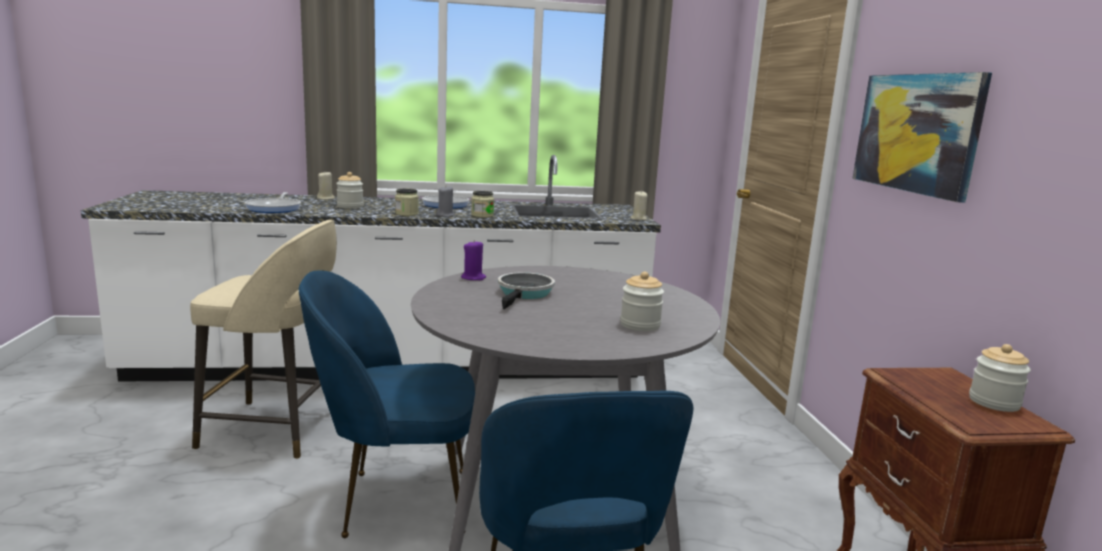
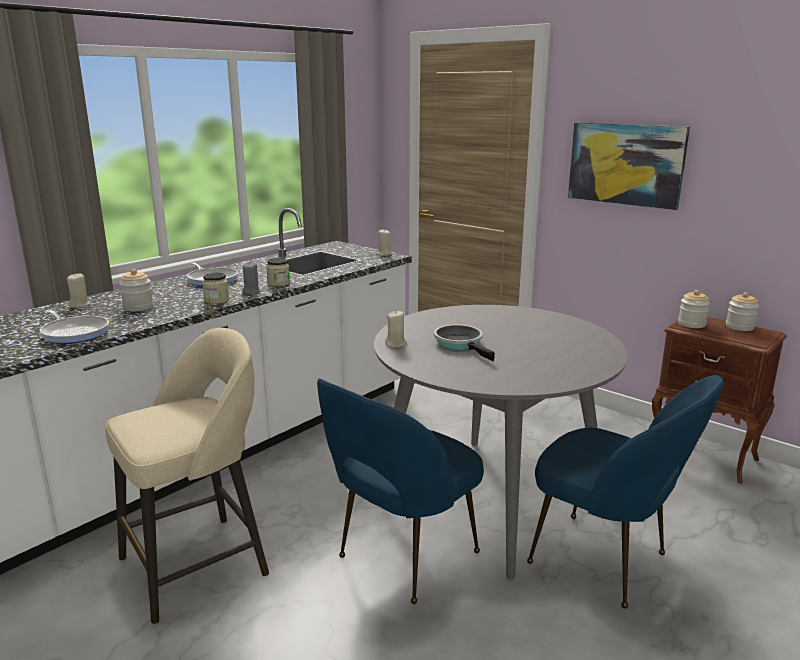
camera: 40 degrees left, 5 degrees up
purple candle [461,240,486,280] -> beige candle [385,311,407,347]
jar [620,272,664,331] -> jar moved to [678,290,710,328]

